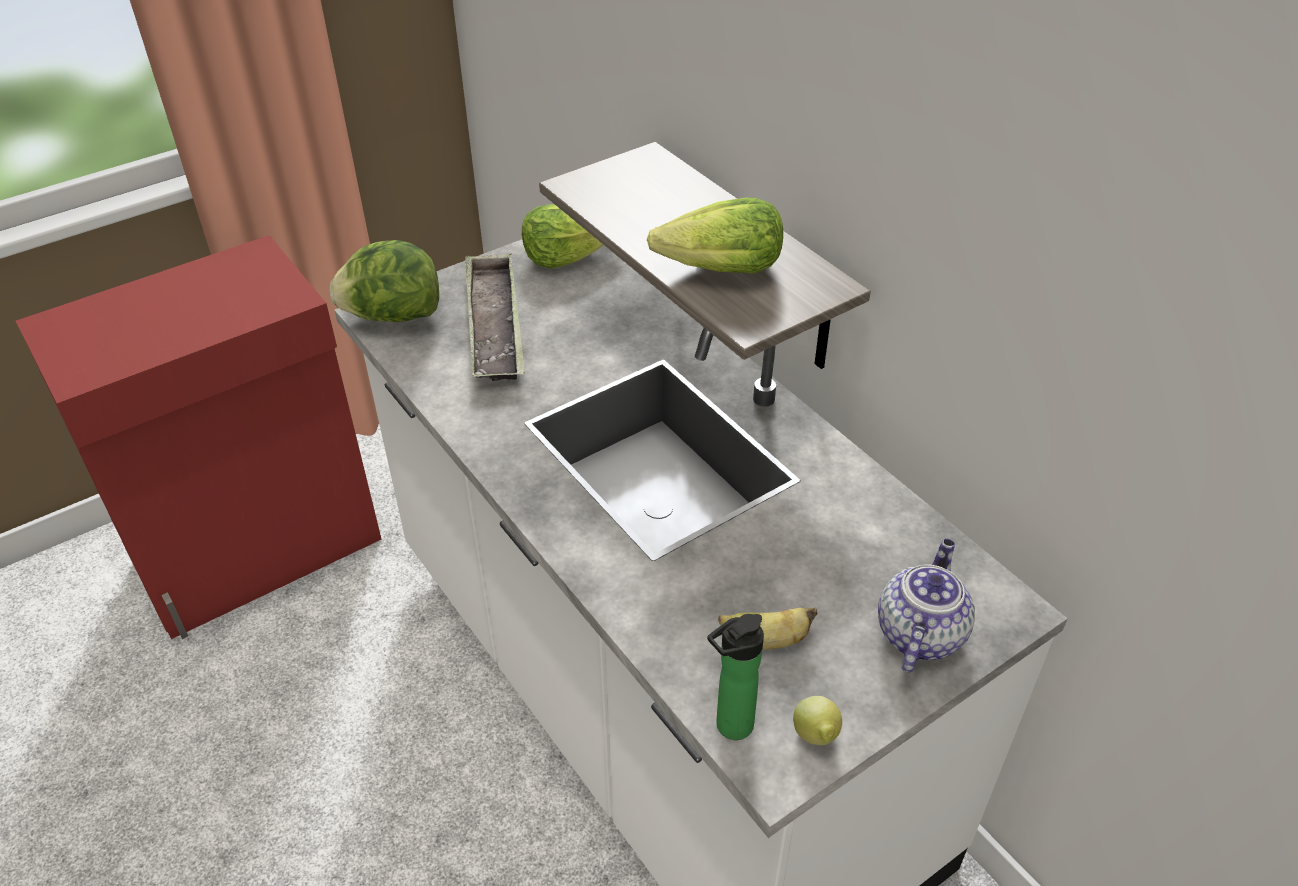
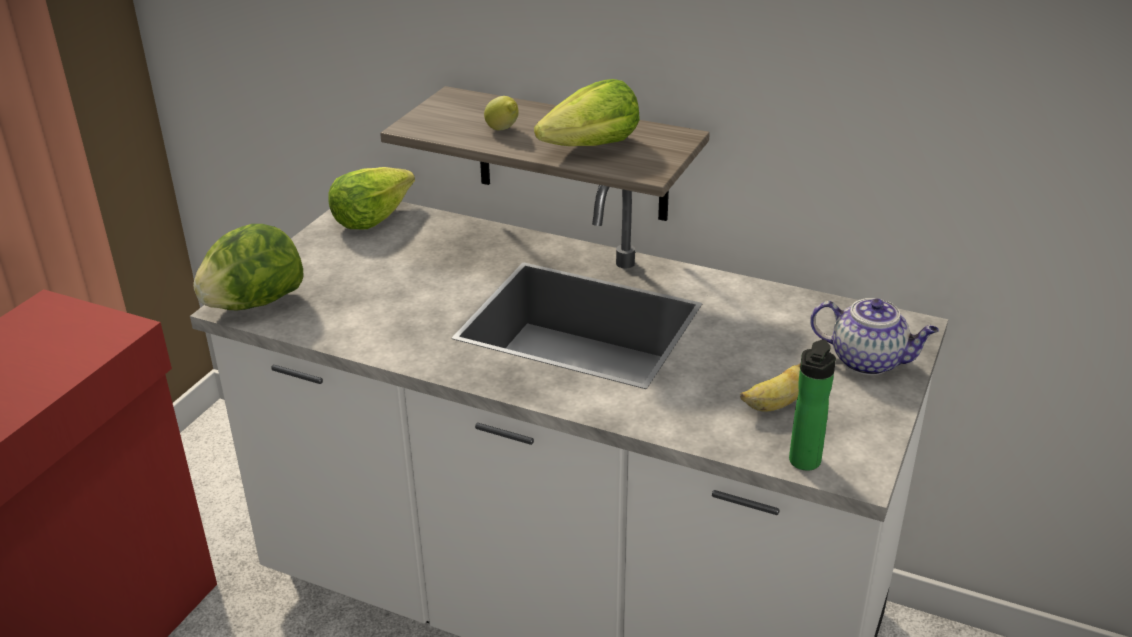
camera: 30 degrees left, 10 degrees down
tray [465,253,525,381] -> none
lemon [793,696,842,745] -> lemon moved to [484,96,519,130]
teapot [878,539,975,672] -> teapot turned 120 degrees clockwise [810,298,939,375]

